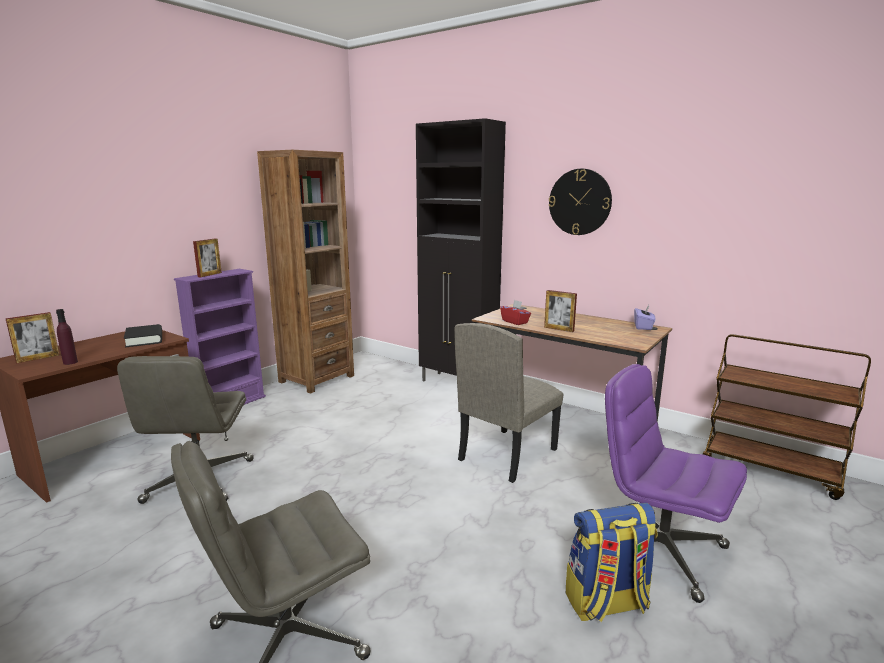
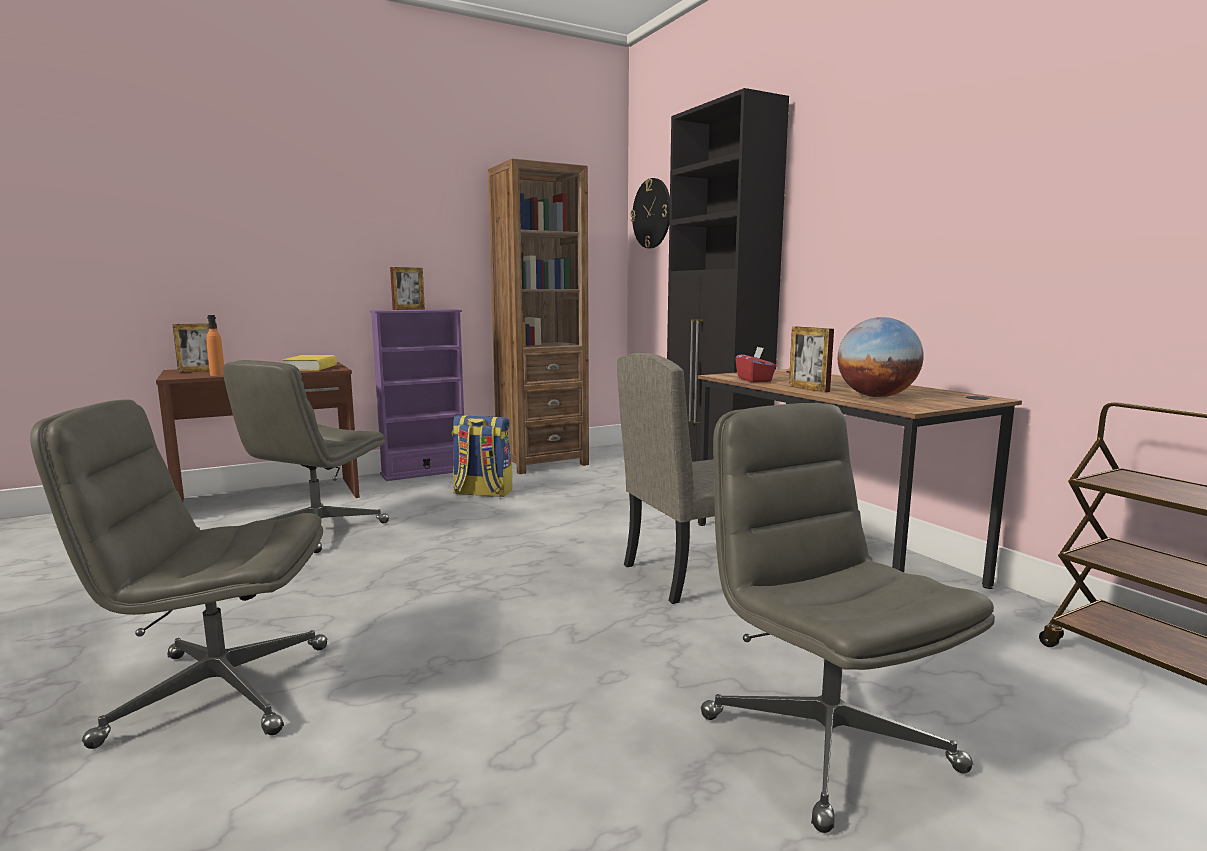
camera: 25 degrees right, 5 degrees down
purple bottle [56,309,78,365] -> orange bottle [206,315,224,376]
black book [124,324,162,347] -> yellow book [282,355,337,371]
wall clock [549,169,612,235] -> wall clock moved to [631,178,670,248]
backpack [566,503,658,622] -> backpack moved to [452,415,512,497]
purple office chair [605,364,747,603] -> grey office chair [701,403,995,833]
purple tissue box [634,305,656,330] -> none
none -> globe [838,317,924,397]

